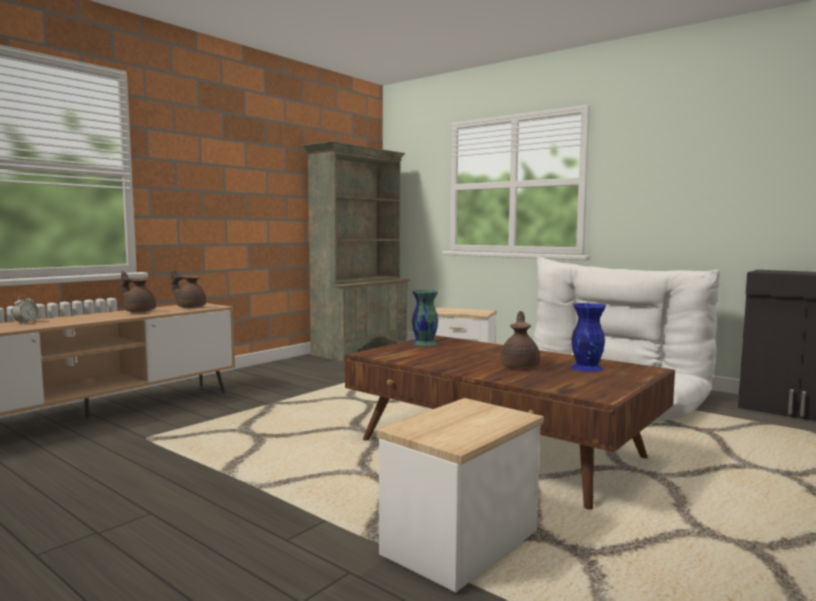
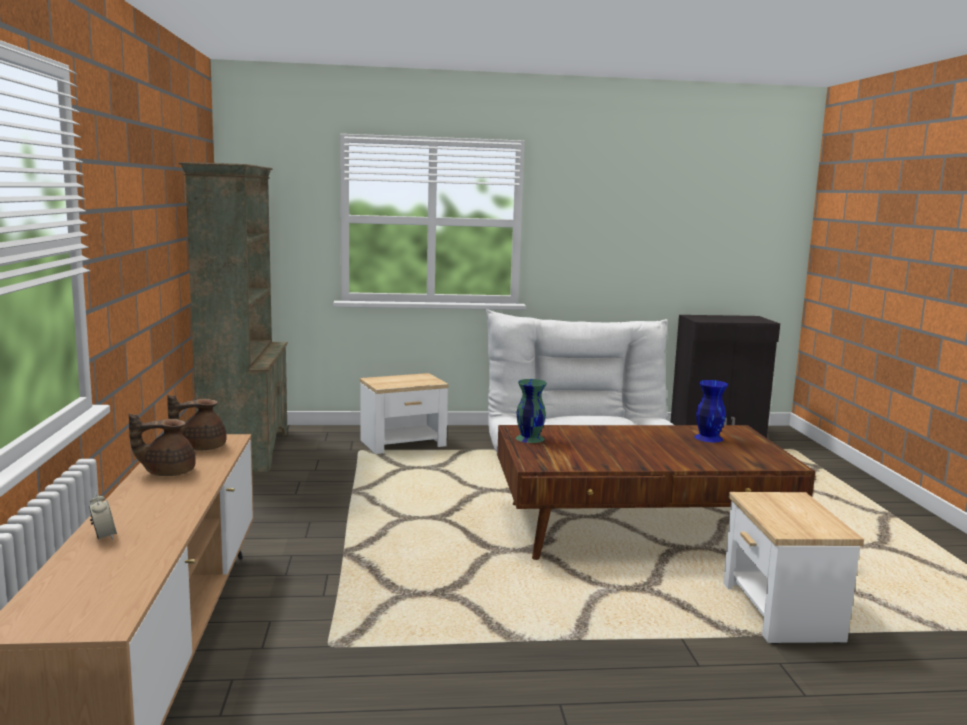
camera: 45 degrees left, 5 degrees up
brown teapot [501,311,540,368] -> none

